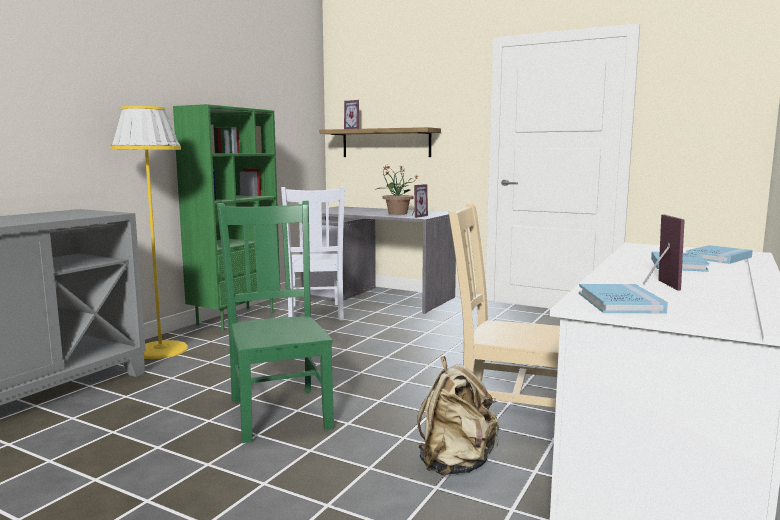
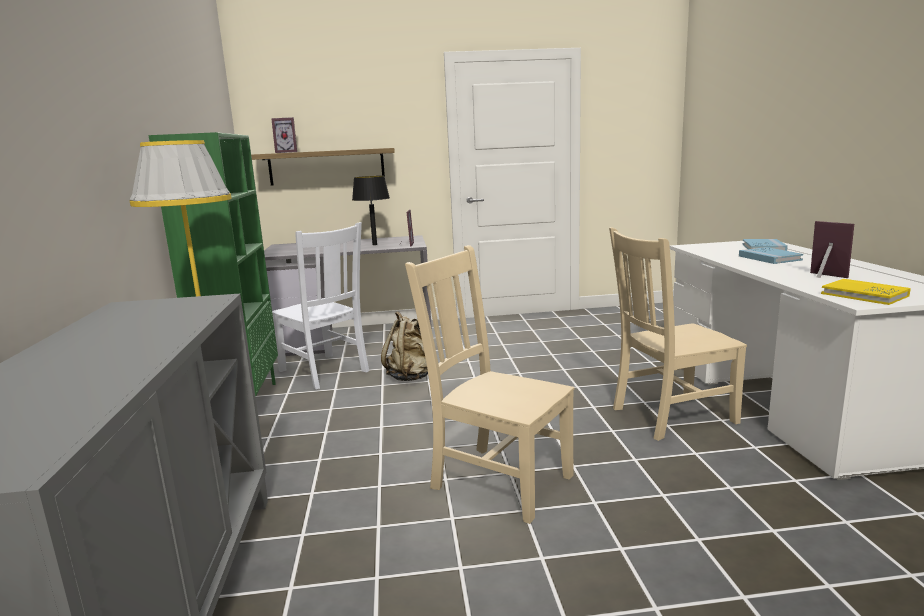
camera: 35 degrees left, 5 degrees up
green chair [217,201,334,443] -> beige chair [405,245,574,524]
potted plant [375,165,418,215] -> black table lamp [352,176,390,245]
beige backpack [417,356,499,475] -> beige backpack moved to [381,311,428,381]
blue book [579,284,668,313] -> yellow book [821,279,911,305]

